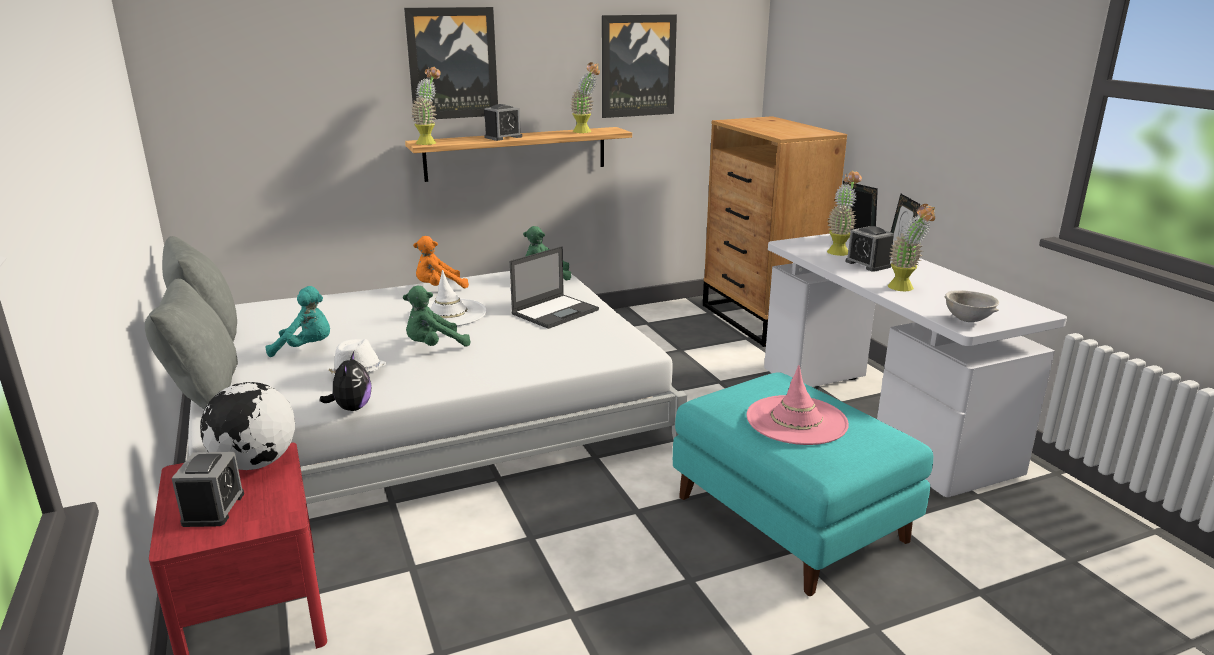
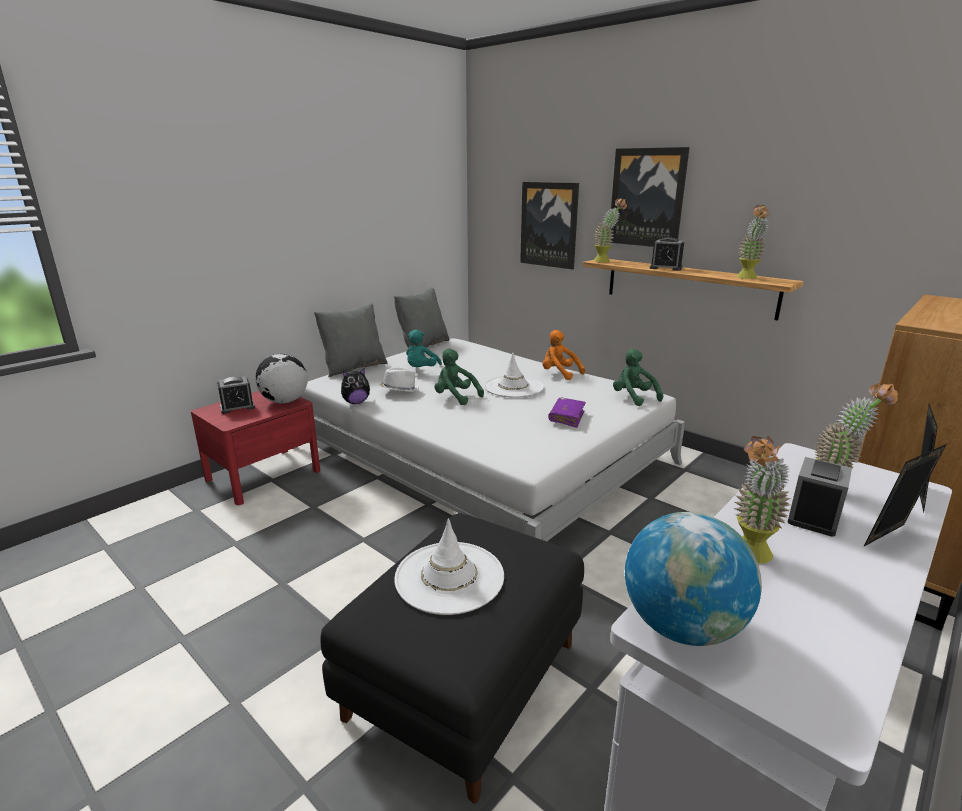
camera: 65 degrees right, 0 degrees up
turquoise plush toy [265,286,330,357] -> turquoise plush toy turned 45 degrees clockwise [406,330,442,367]
laptop [510,246,599,329] -> purple book [548,398,586,428]
picture [602,14,677,118] -> picture moved to [520,182,579,270]
turquoise ottoman [673,372,933,596] -> black ottoman [321,513,584,804]
pink hat [747,365,849,445] -> white hat [394,519,504,615]
grey bowl [944,290,999,322] -> globe [625,512,762,646]

